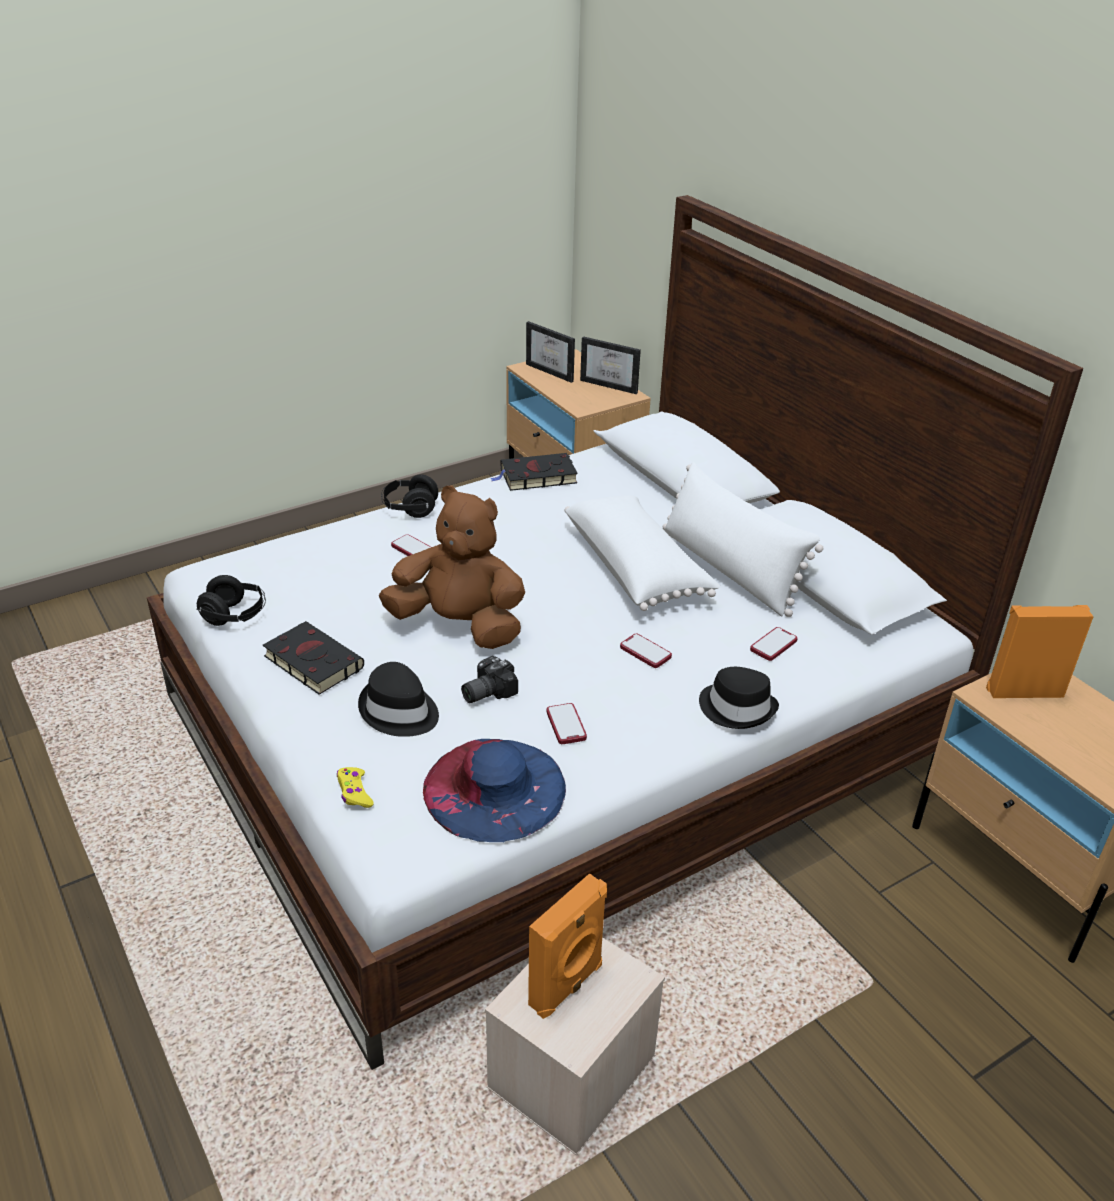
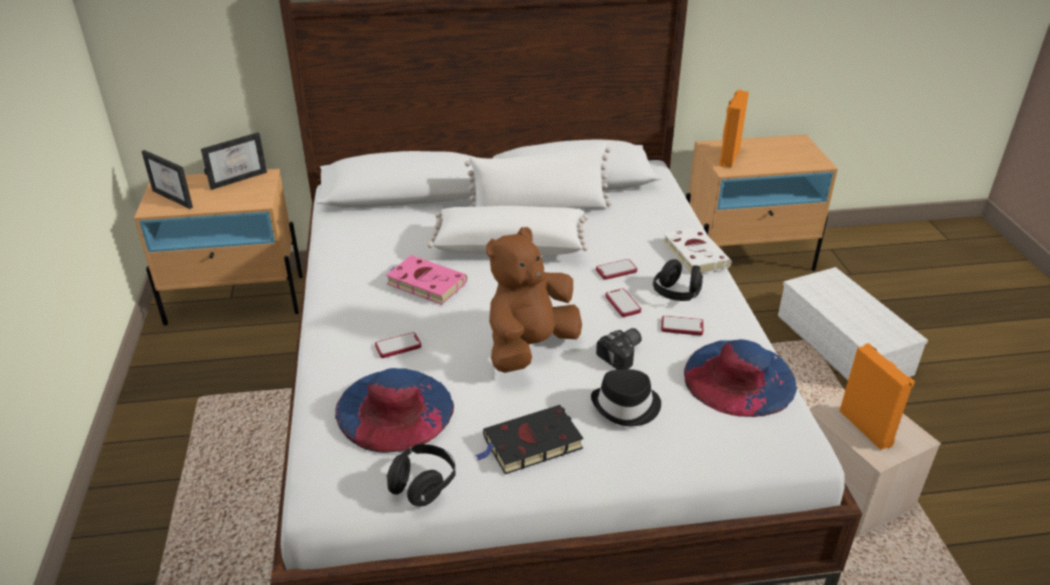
camera: 65 degrees left, 0 degrees up
yellow game controller [337,767,374,808] -> none
black headphones [381,475,438,518] -> black headphones moved to [653,259,703,301]
camera [461,656,518,703] -> camera turned 120 degrees counterclockwise [596,328,642,370]
black book [490,453,578,491] -> none
picture frame [526,321,575,383] -> picture frame turned 60 degrees clockwise [141,150,193,209]
black hat [699,667,779,729] -> white book [663,226,732,274]
phone [750,627,798,661] -> phone moved to [605,289,641,317]
none -> blue hat [335,368,454,453]
none -> pink book [386,255,467,305]
none -> white storage box [778,267,928,380]

